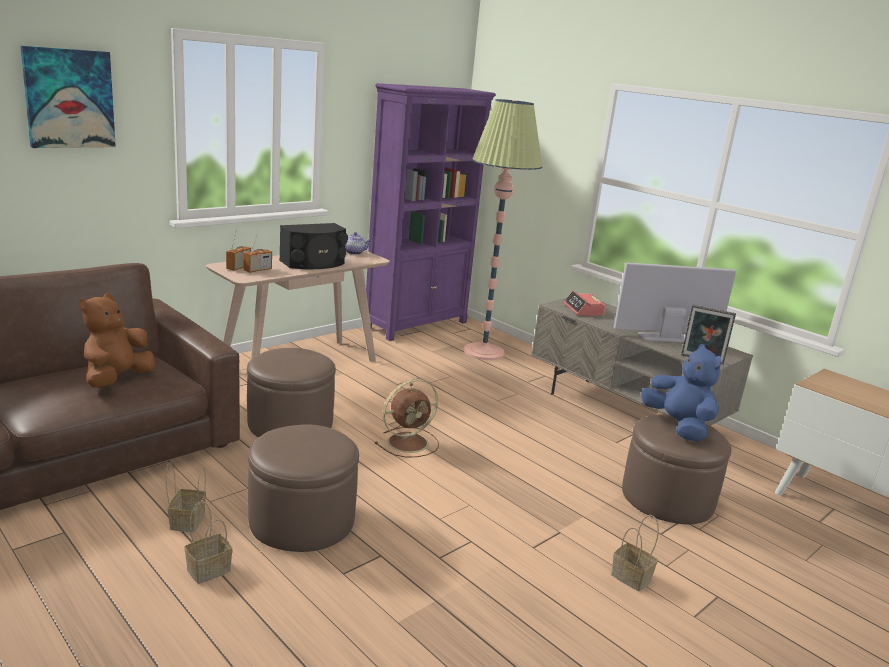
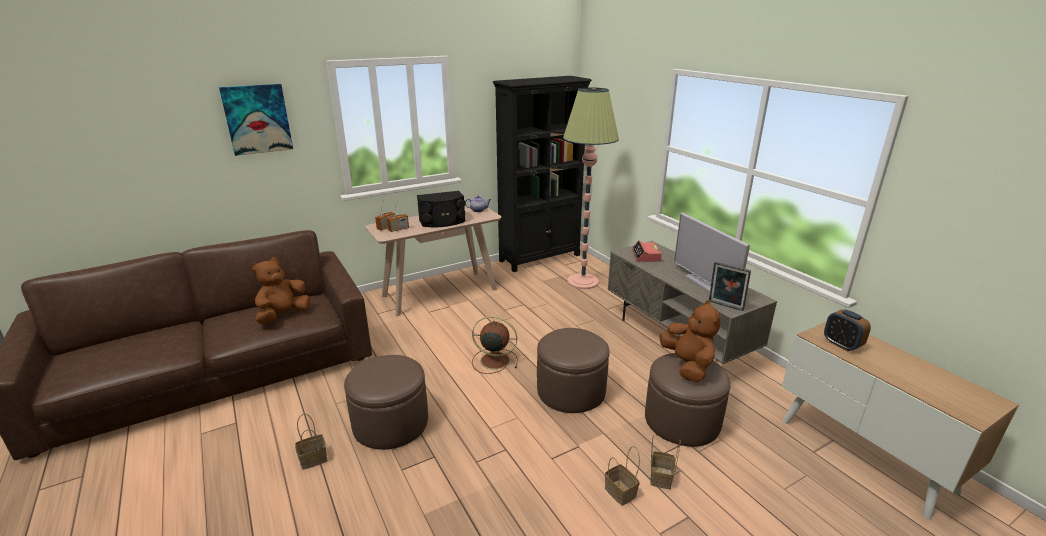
camera: 15 degrees right, 5 degrees up
basket [166,462,206,532] -> basket moved to [650,436,681,489]
brown ottoman [247,348,336,437] -> brown ottoman moved to [537,328,609,413]
purple bookcase [366,83,496,341] -> black bookcase [493,76,592,272]
brown fan [375,379,439,457] -> brown fan turned 150 degrees counterclockwise [472,316,518,374]
television [614,262,736,343] -> television turned 120 degrees counterclockwise [674,213,750,292]
blue plush toy [641,344,721,442] -> brown plush toy [660,300,720,383]
none -> alarm clock [824,309,871,351]

